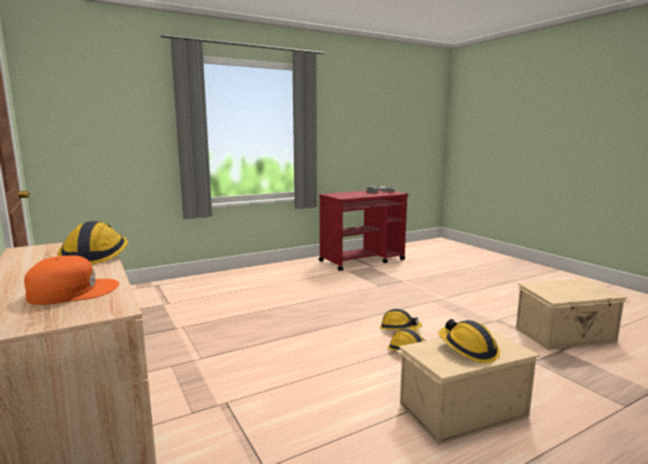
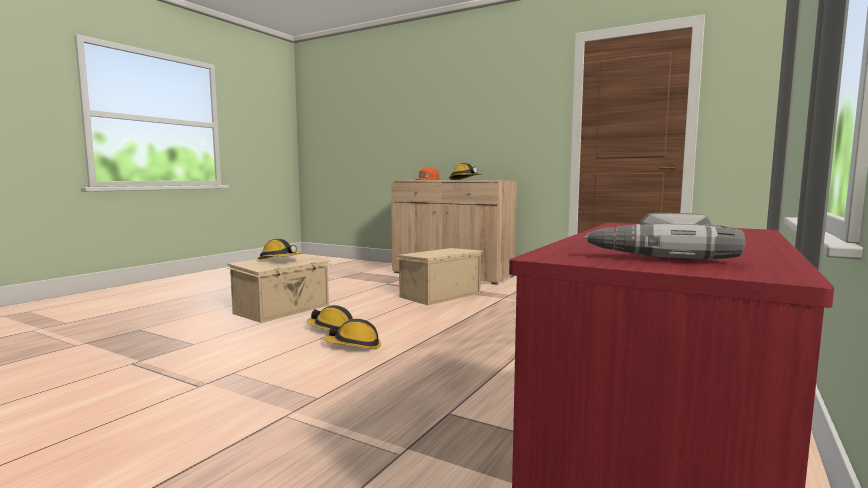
camera: 150 degrees right, 5 degrees down
beige storage box [516,278,630,350] -> beige storage box moved to [395,248,483,305]

